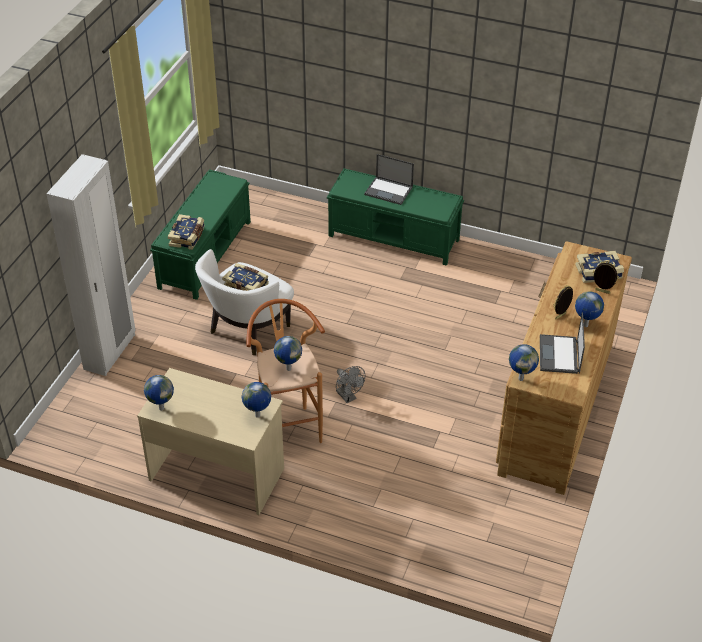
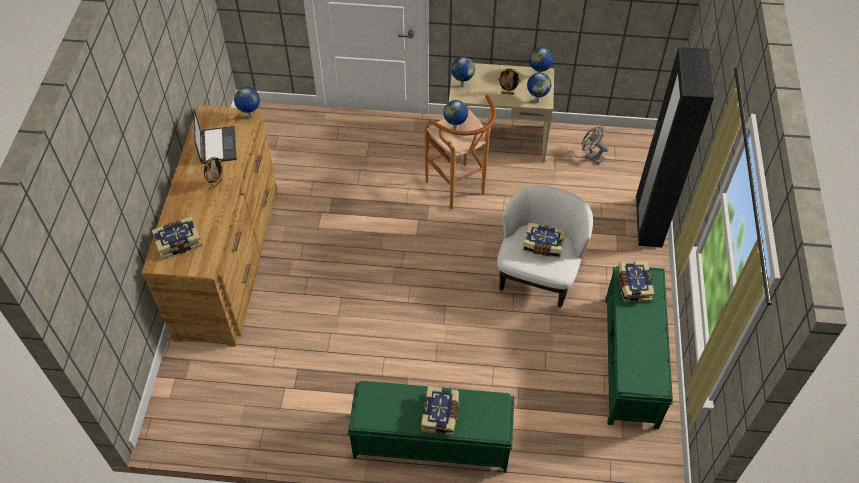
camera: 165 degrees right, 10 degrees up
white wardrobe [46,154,136,376] -> black wardrobe [636,47,714,247]
grey fan [336,366,365,403] -> grey fan moved to [582,127,609,165]
laptop [364,154,414,205] -> book [421,386,459,436]
globe [575,291,604,327] -> globe moved to [527,73,552,103]
picture frame [593,261,619,294] -> picture frame moved to [498,68,521,95]

